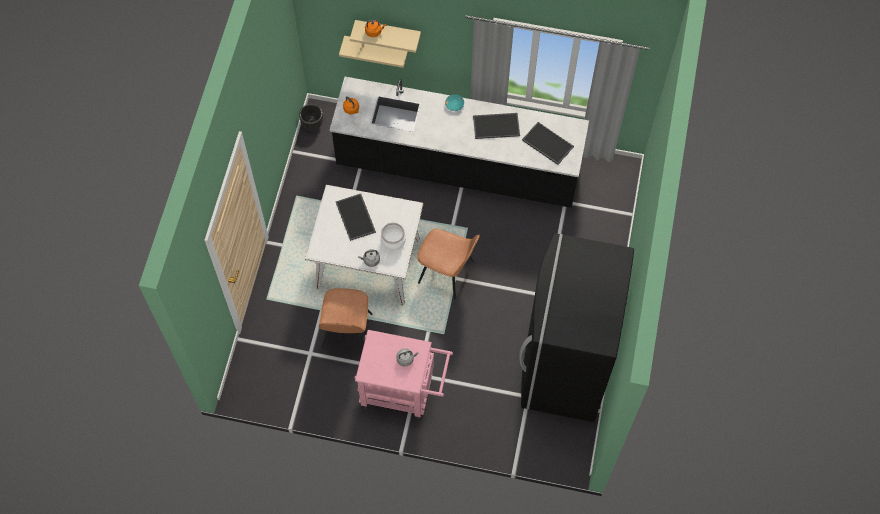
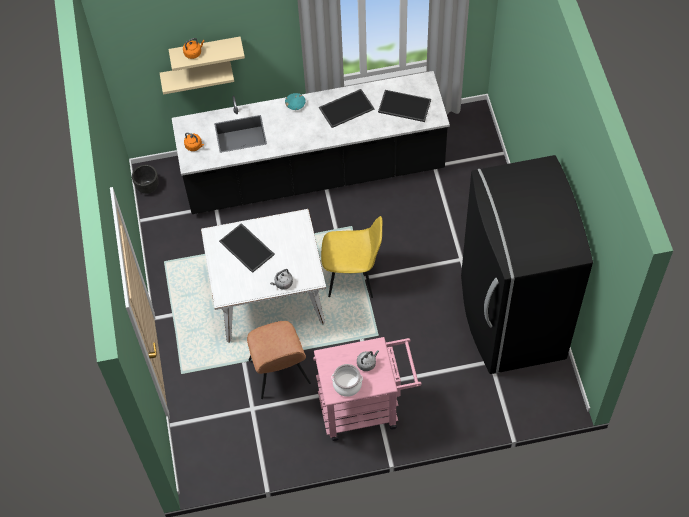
camera: 20 degrees left, 5 degrees down
cooking pot [381,223,406,250] -> cooking pot moved to [331,364,363,397]
brown chair [417,229,480,299] -> yellow chair [321,216,382,298]

